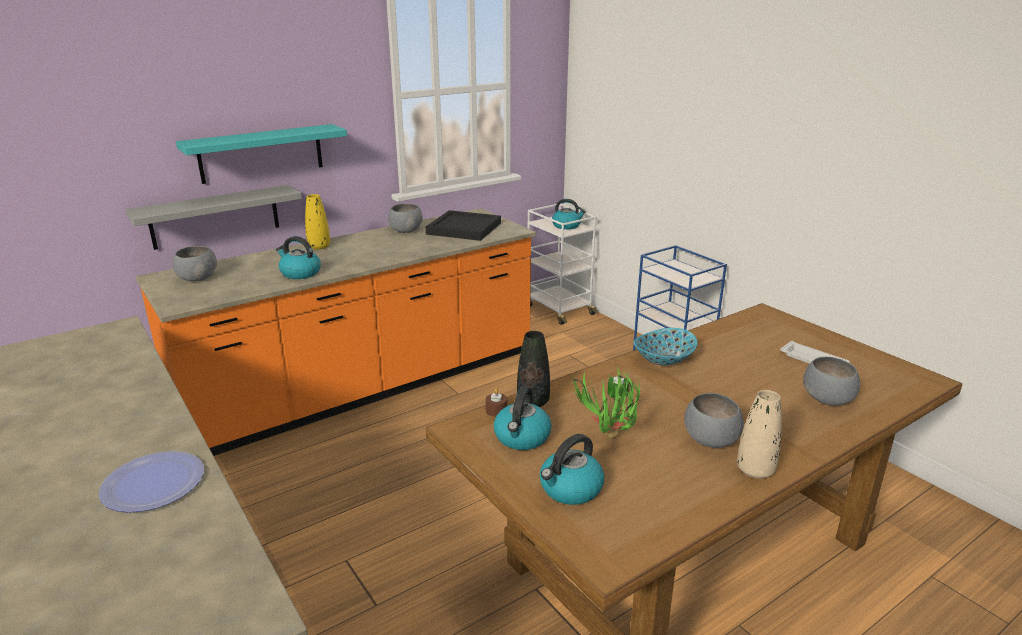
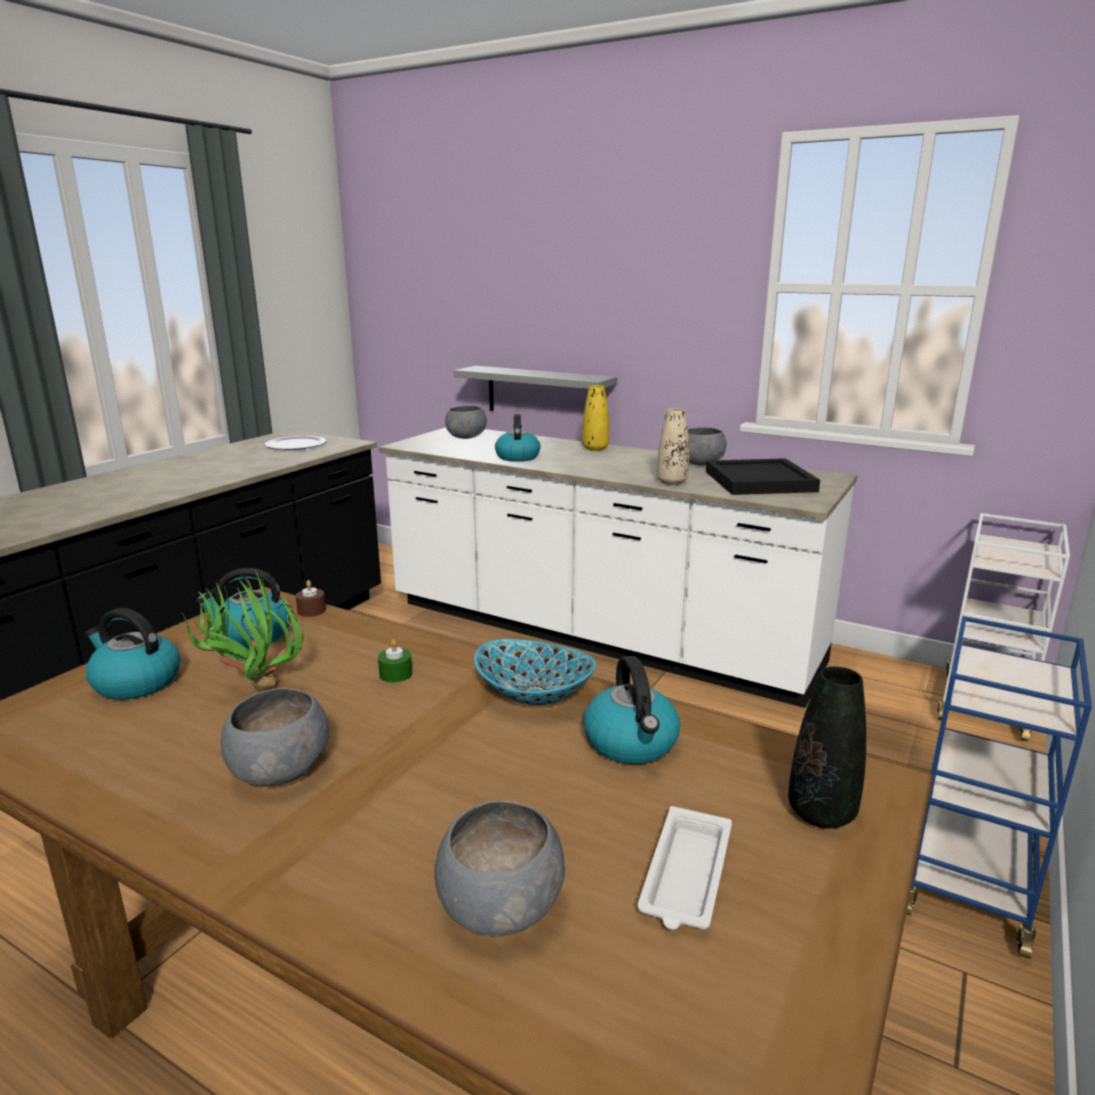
camera: 65 degrees right, 5 degrees down
plate [98,451,204,513] -> plate moved to [265,436,326,450]
orange counter [136,208,536,456] -> white counter [379,427,857,708]
turquoise shelf [176,124,347,184] -> none
black vase [517,331,550,407] -> black vase moved to [788,666,866,828]
kettle [552,199,586,230] -> kettle moved to [583,656,680,764]
beige vase [737,390,782,479] -> beige vase moved to [657,408,689,485]

